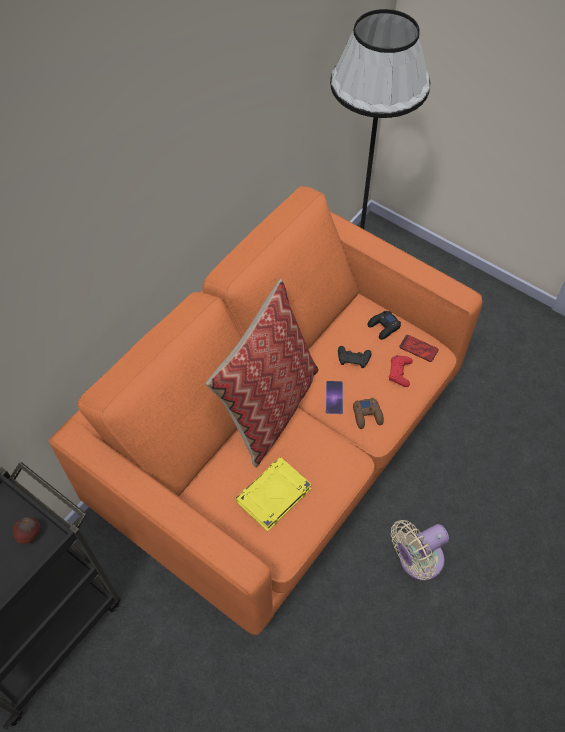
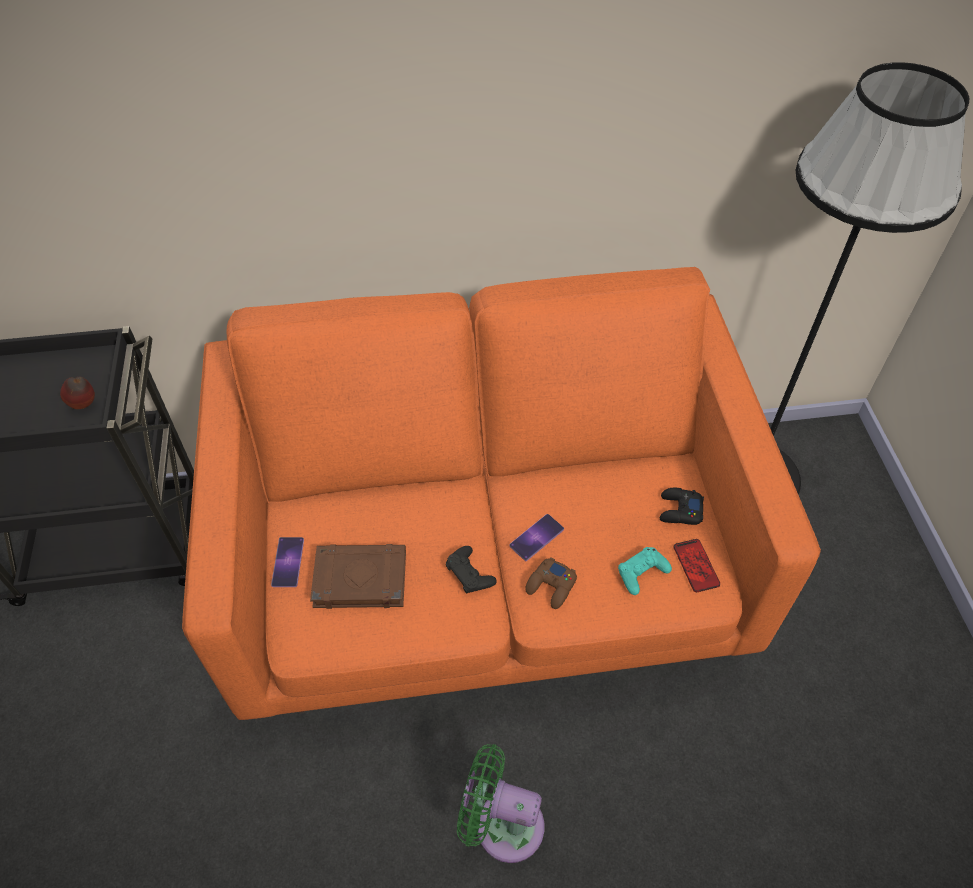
camera: 45 degrees right, 5 degrees down
pillow [206,279,318,468] -> none
yellow book [235,457,312,532] -> brown book [310,544,406,609]
black game controller [338,346,372,368] -> black game controller moved to [446,546,497,593]
red game controller [389,355,413,387] -> turquoise game controller [618,547,672,595]
beige fan [391,520,449,580] -> green fan [457,744,544,863]
none -> phone [271,537,304,587]

